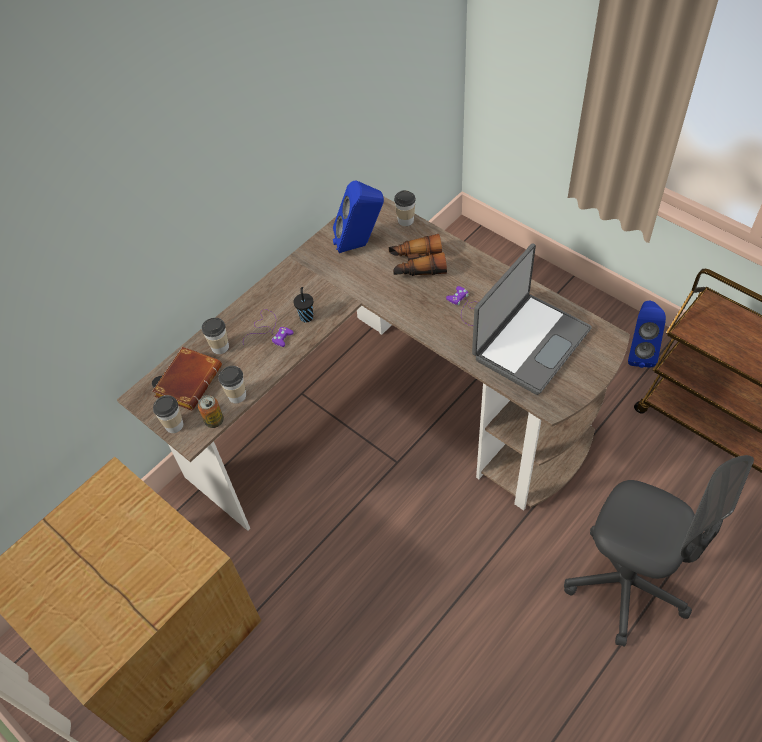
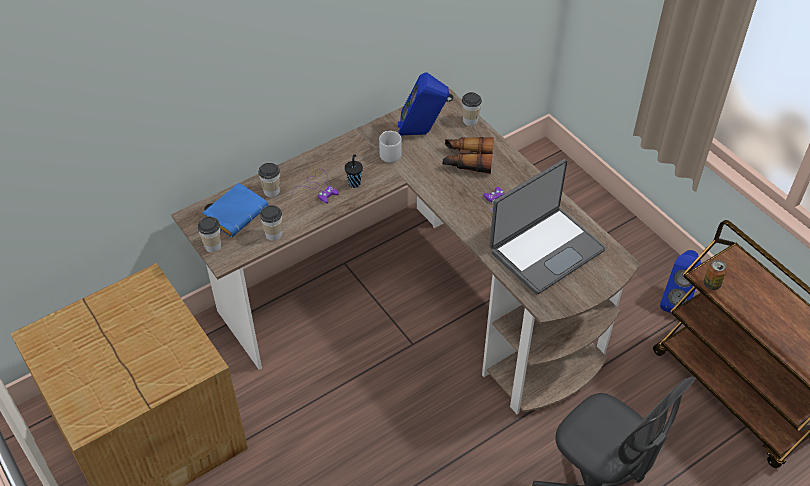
camera: 10 degrees right, 5 degrees down
brown book [152,347,222,410] -> blue book [202,183,268,237]
can [198,395,224,428] -> can moved to [704,260,727,290]
none -> grey mug [379,131,402,163]

